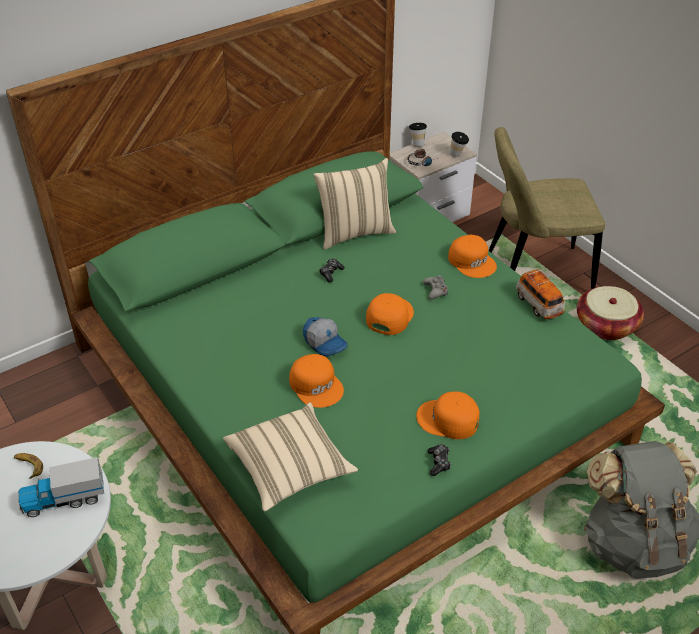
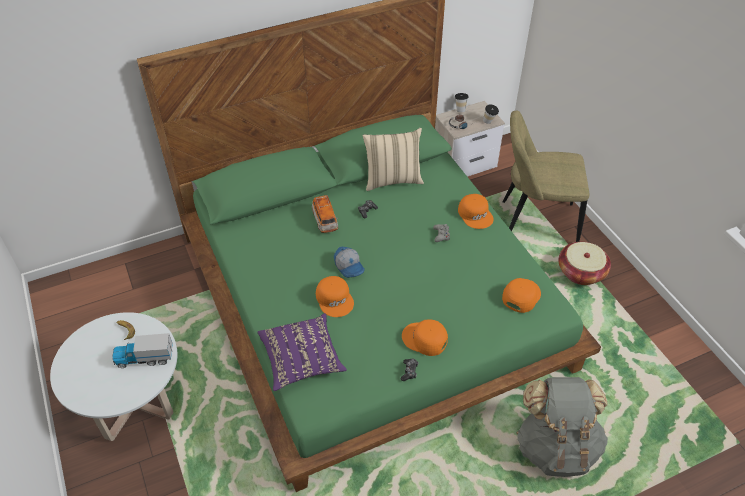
camera: 10 degrees right, 5 degrees up
beige pillow [223,402,358,511] -> purple pillow [257,313,347,391]
orange cap [366,293,414,335] -> orange cap moved to [502,278,541,313]
toy car [516,269,565,319] -> toy car moved to [312,195,338,233]

